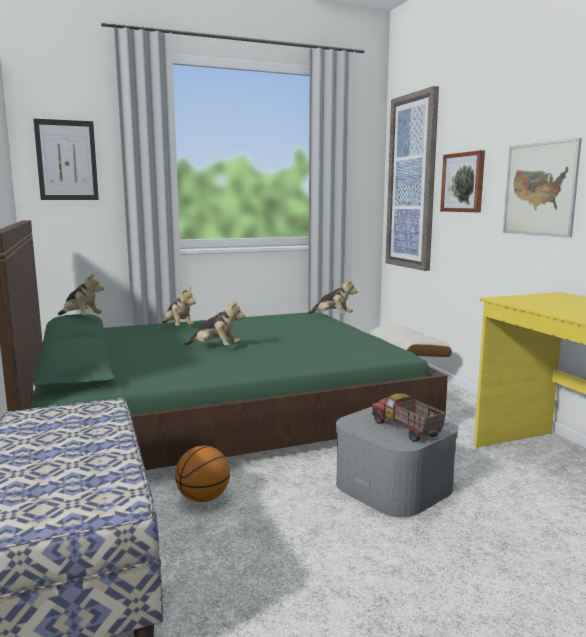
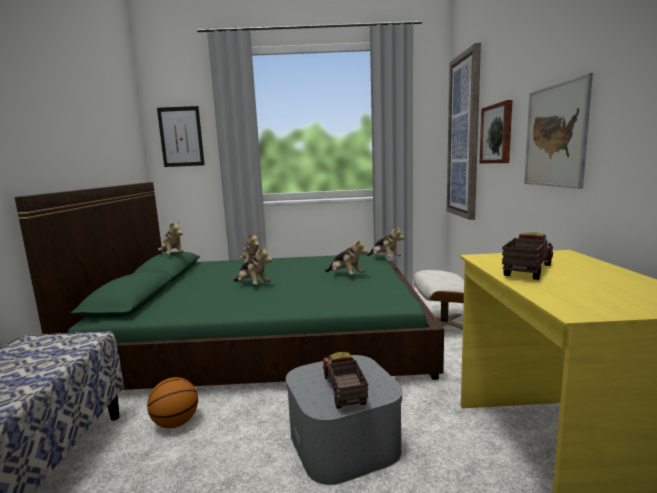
camera: 20 degrees right, 0 degrees up
none -> plush toy [325,237,368,275]
none -> toy truck [502,232,553,280]

